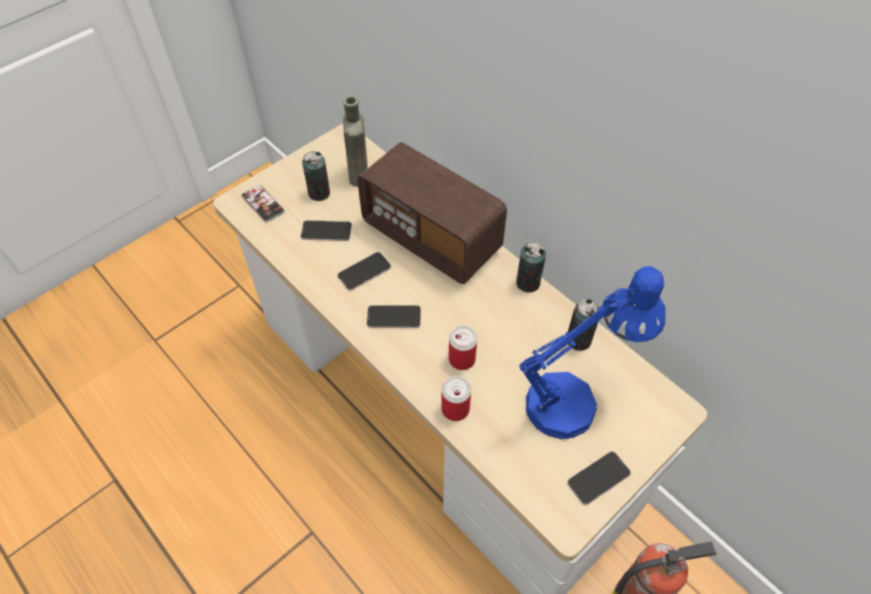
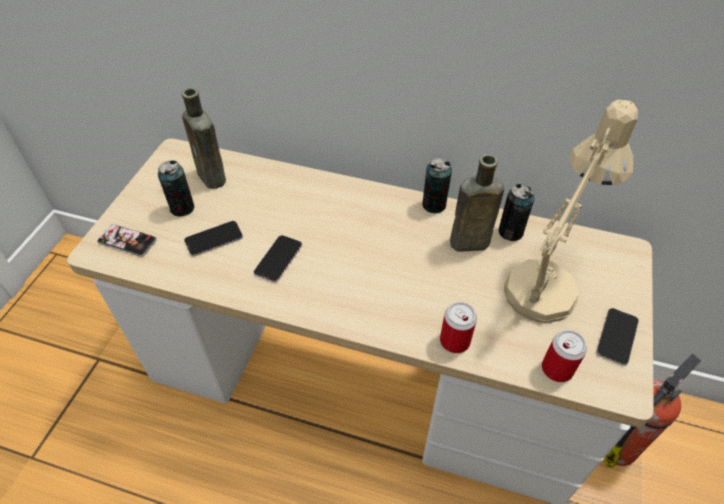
camera: 30 degrees left, 5 degrees down
radio [357,142,507,284] -> none
phone [367,305,421,328] -> none
can [449,326,477,370] -> can moved to [542,330,587,382]
blue table lamp [519,266,665,439] -> beige table lamp [504,100,638,323]
none -> brown bottle [450,154,504,252]

